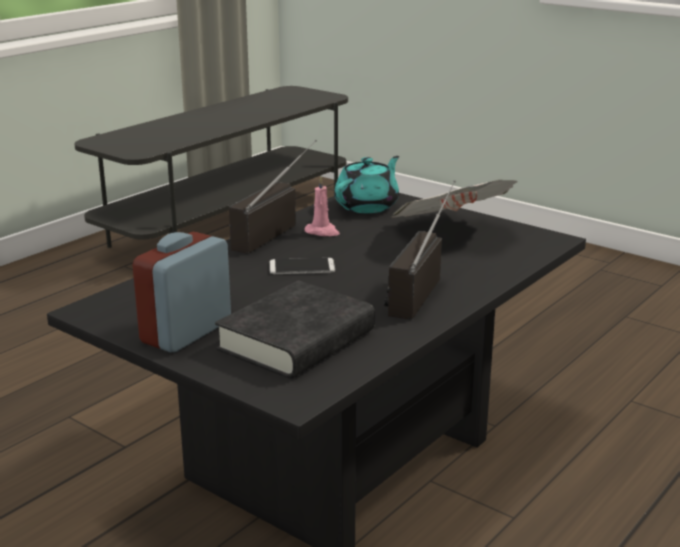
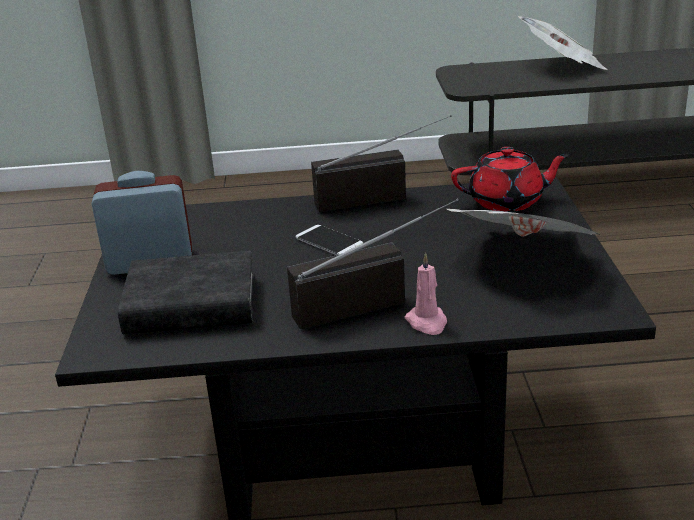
camera: 50 degrees right, 5 degrees up
pink candle [305,176,340,236] -> pink candle moved to [404,252,447,335]
turquoise teapot [334,156,399,213] -> red teapot [451,147,570,212]
none -> newspaper [518,16,608,70]

